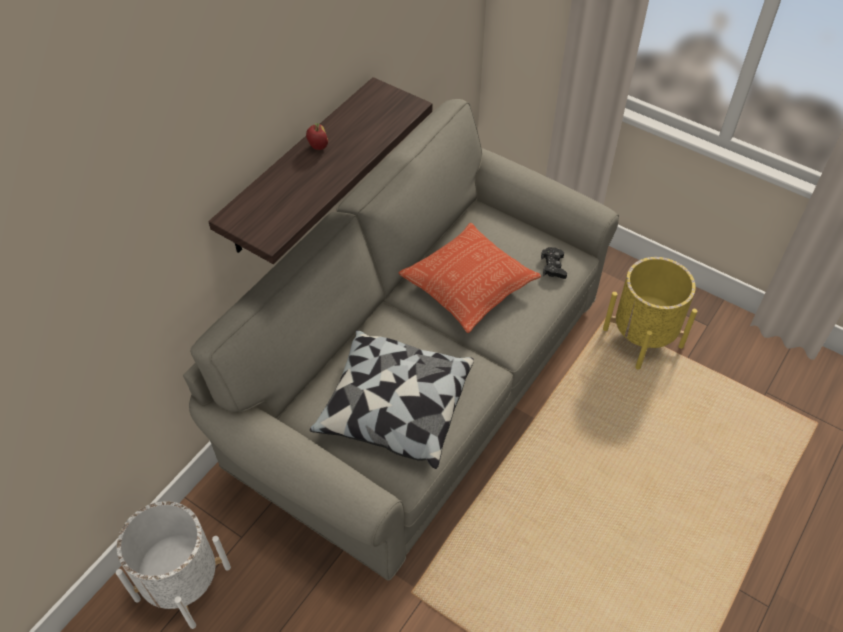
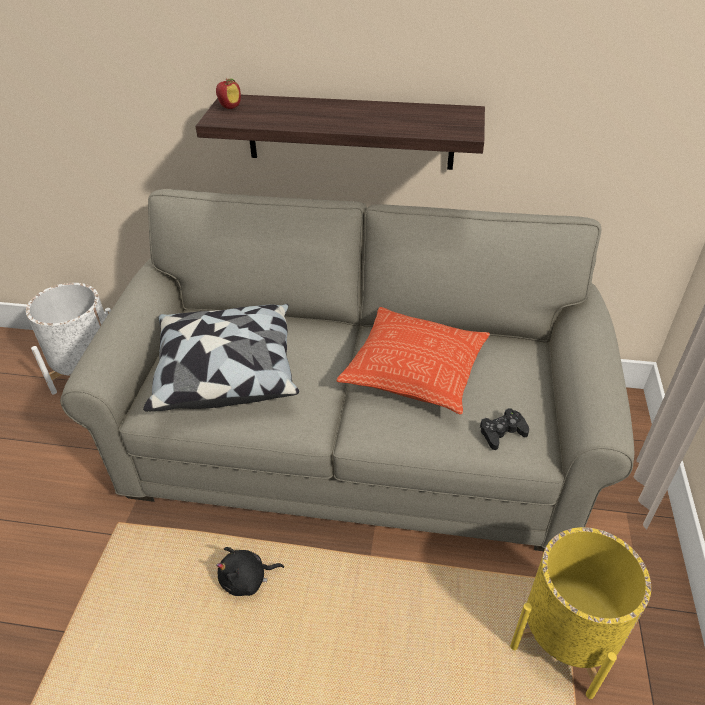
camera: 65 degrees right, 10 degrees down
apple [306,123,328,150] -> apple moved to [216,78,241,109]
none -> black plush toy [216,547,284,596]

